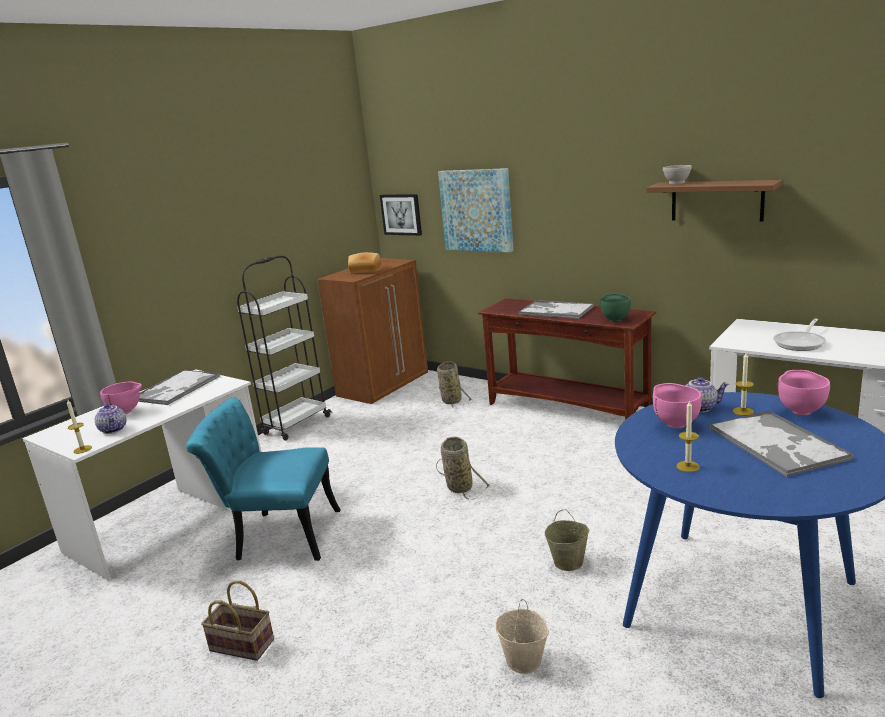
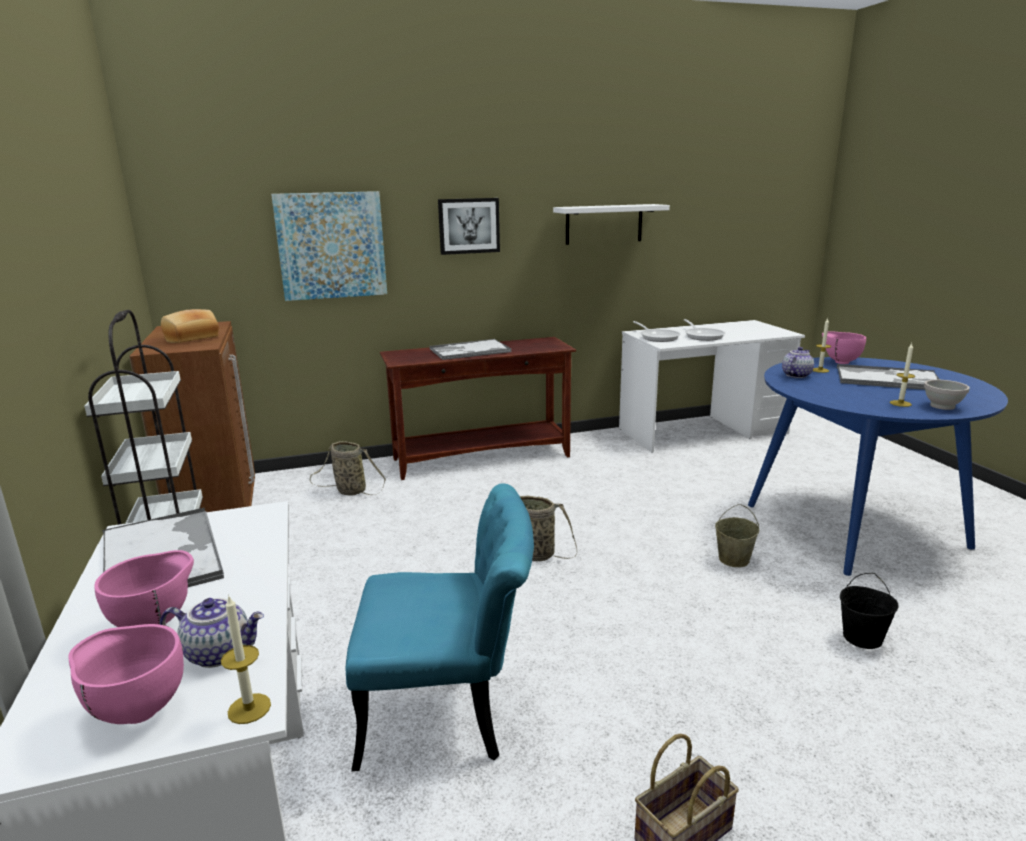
camera: 55 degrees left, 0 degrees up
turquoise chair [186,397,341,561] -> turquoise chair turned 135 degrees counterclockwise [346,483,534,771]
picture [380,194,422,236] -> picture moved to [438,198,500,255]
beige bucket [495,599,549,674] -> black bucket [840,573,899,649]
green bowl [600,294,631,322] -> none
brown shelf [646,180,782,221] -> white shelf [553,204,670,245]
pink bowl [653,383,702,429] -> pink bowl moved to [68,624,184,724]
white bowl [663,165,692,184] -> white bowl moved to [924,380,970,410]
none -> frying pan [633,321,680,342]

